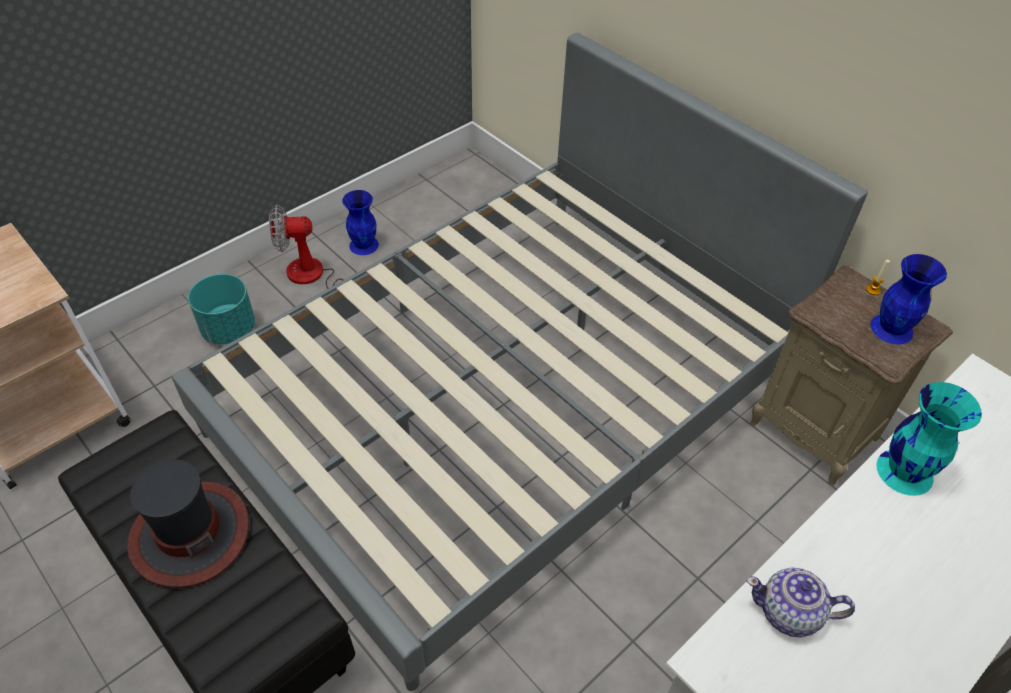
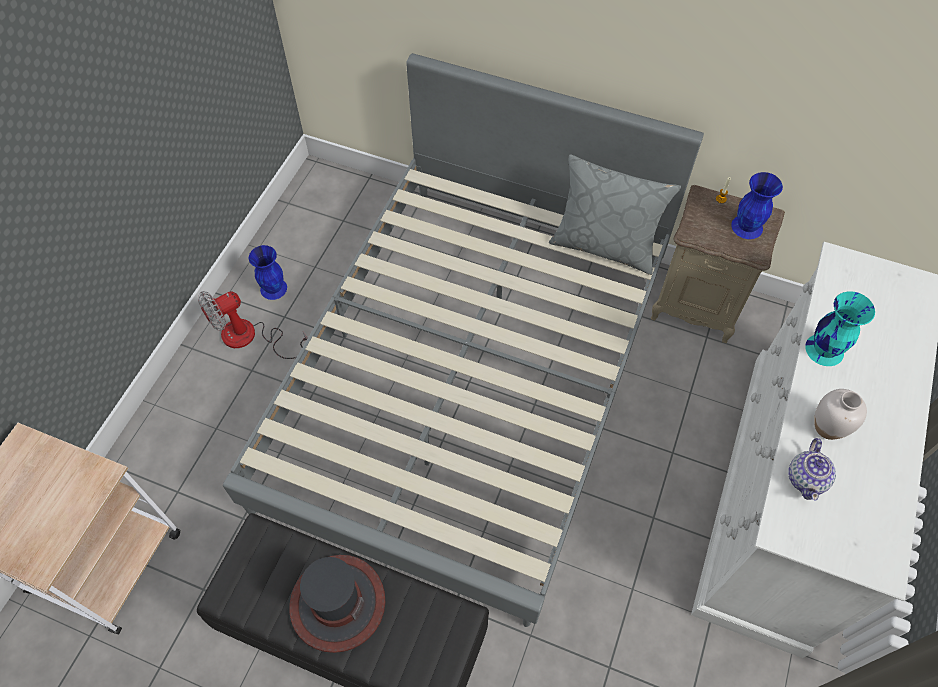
camera: 25 degrees left, 10 degrees up
turquoise planter [188,274,255,344] -> none
teapot [746,567,855,637] -> teapot turned 60 degrees counterclockwise [788,438,836,501]
none -> grey pillow [549,154,681,275]
none -> white vase [814,389,867,440]

